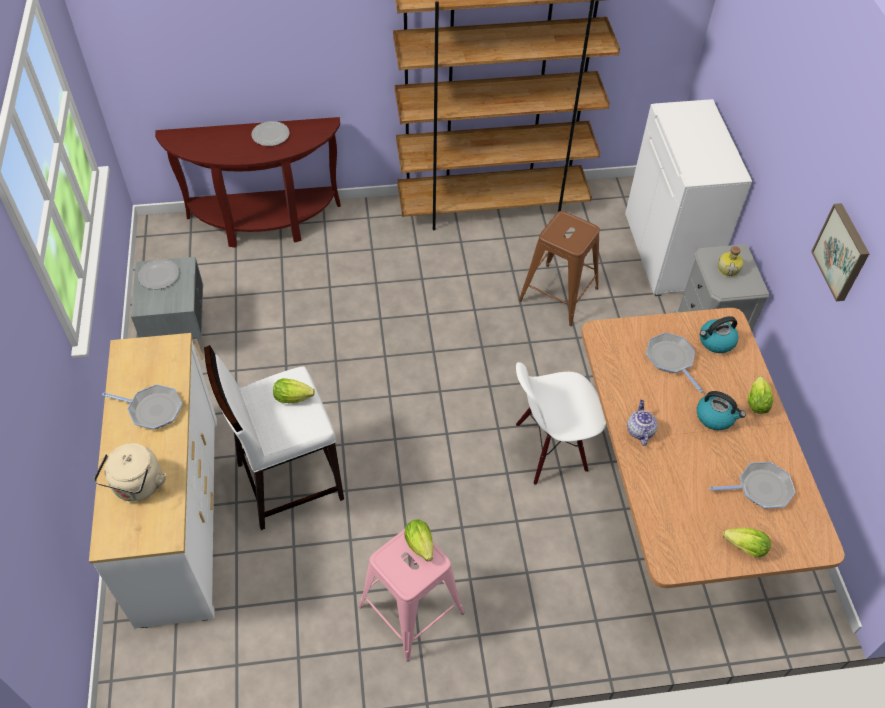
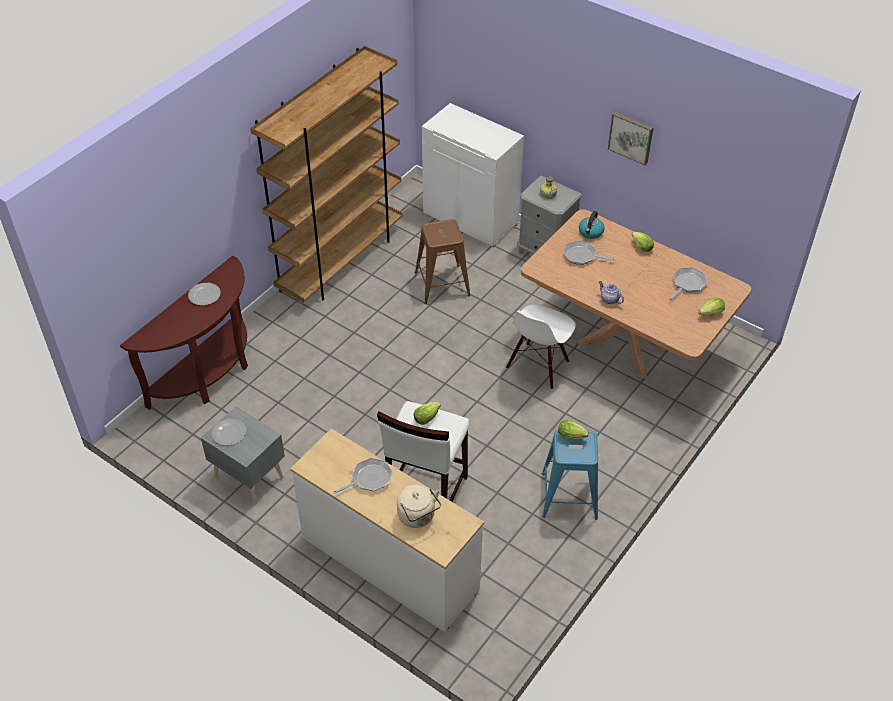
camera: 45 degrees left, 5 degrees down
pink stool [359,529,464,662] -> blue stool [542,430,598,520]
kettle [697,391,746,430] -> none

